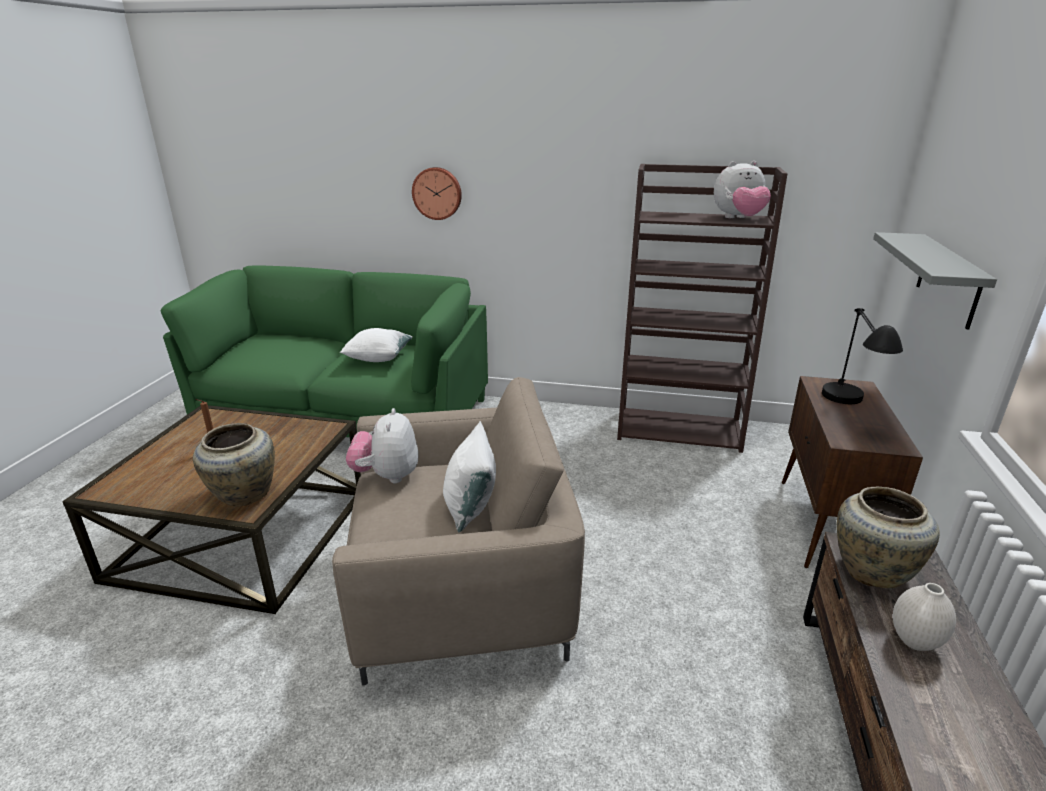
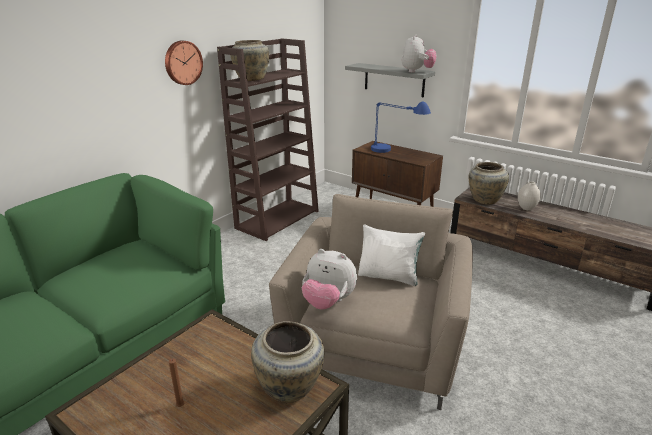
camera: 65 degrees left, 0 degrees up
white pillow [340,328,413,362] -> none
wall clock [412,167,462,220] -> wall clock moved to [165,41,203,85]
plush toy [714,161,771,218] -> plush toy moved to [402,34,436,73]
black table lamp [822,308,903,404] -> blue table lamp [371,101,431,153]
none -> beige vase [230,40,269,81]

